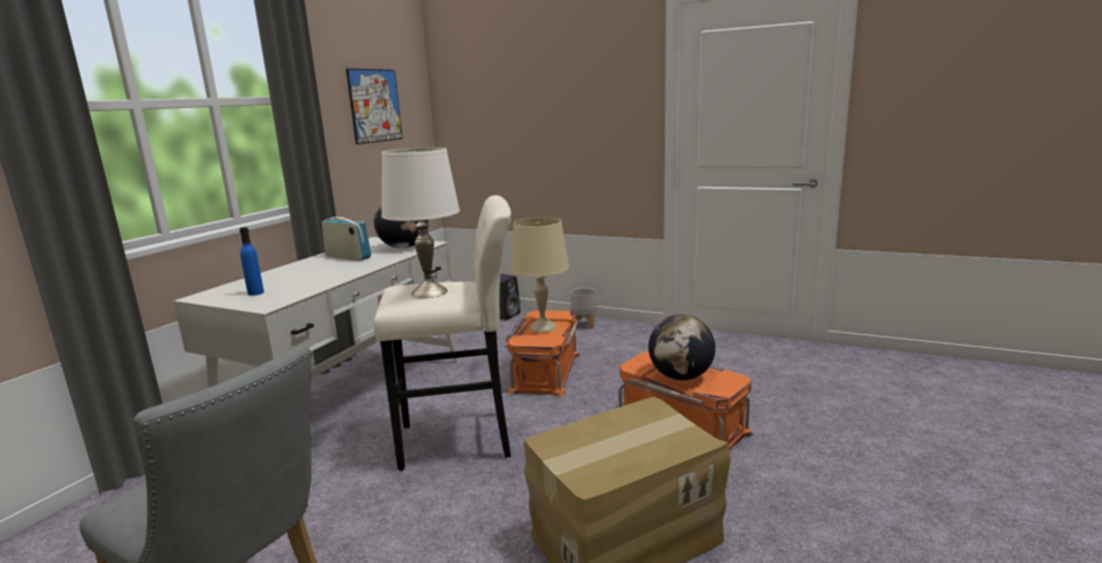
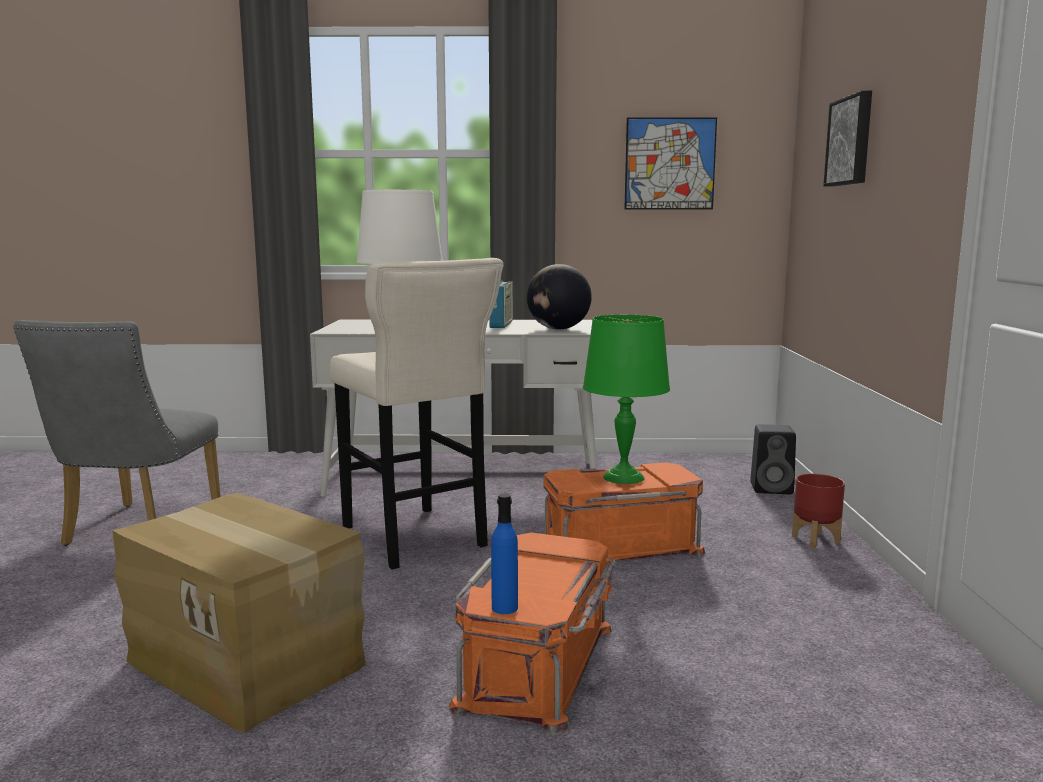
camera: 65 degrees right, 5 degrees down
blue bottle [239,227,264,296] -> blue bottle moved to [491,493,518,614]
beige table lamp [511,217,569,332] -> green table lamp [583,315,670,484]
grey planter [570,288,597,329] -> red planter [792,474,845,548]
globe [648,315,715,380] -> none
none -> picture [823,91,872,187]

